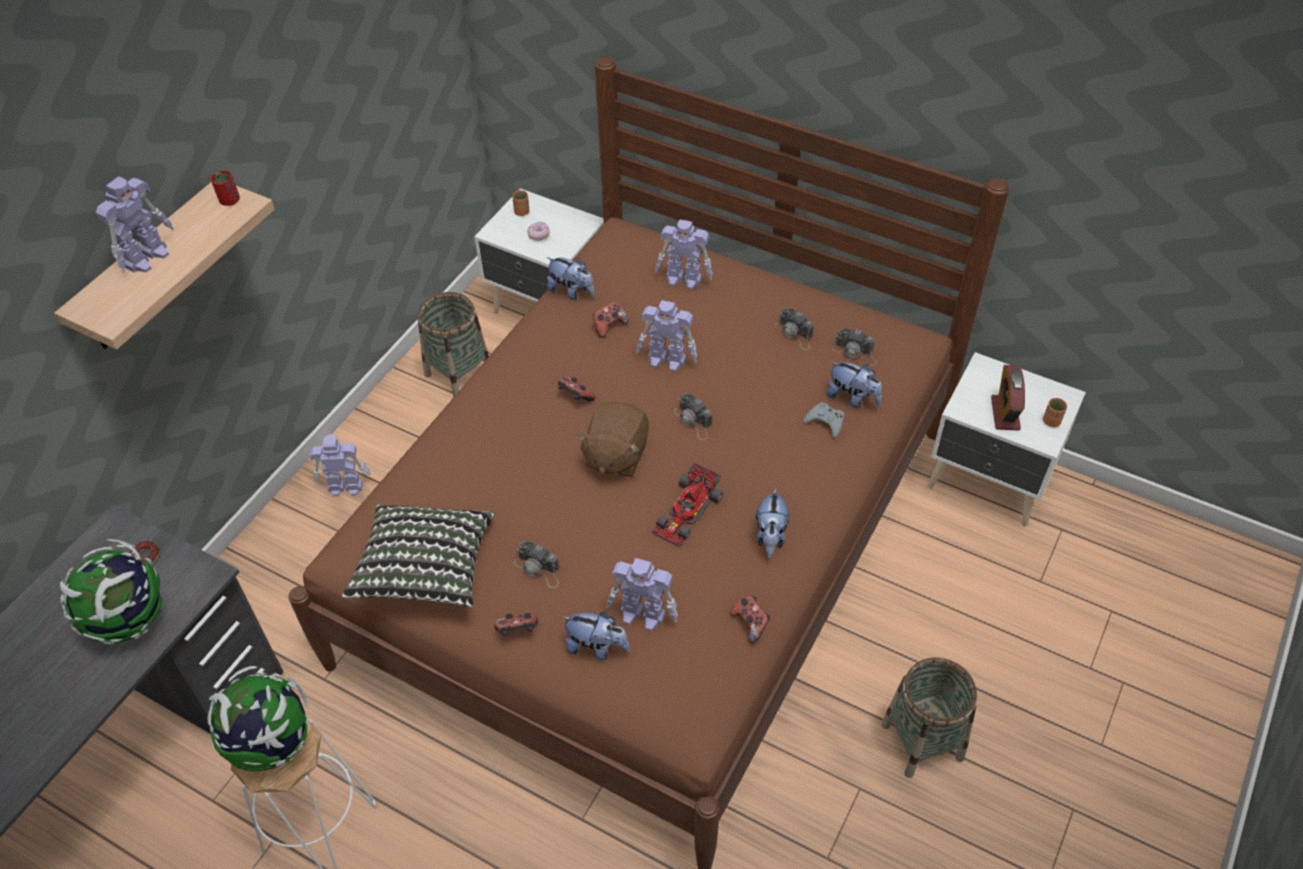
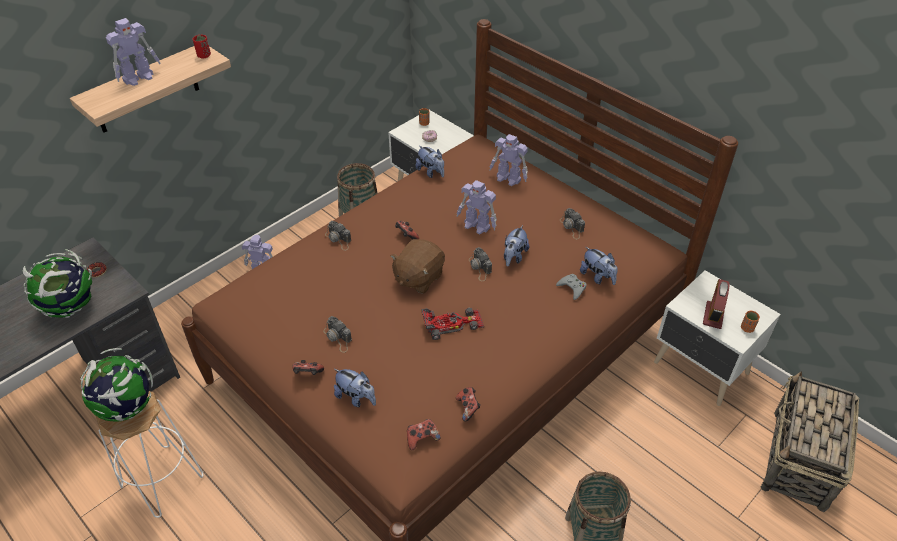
camera: 15 degrees right, 5 degrees down
pillow [342,504,495,607] -> none
game controller [593,301,629,338] -> game controller moved to [407,419,440,450]
toy robot [606,558,678,631] -> none
toy car [652,463,723,546] -> toy car turned 150 degrees counterclockwise [422,308,484,340]
plush toy [756,487,790,558] -> plush toy moved to [504,225,529,267]
camera [832,329,877,366] -> camera moved to [325,221,351,250]
none -> basket [761,371,859,512]

